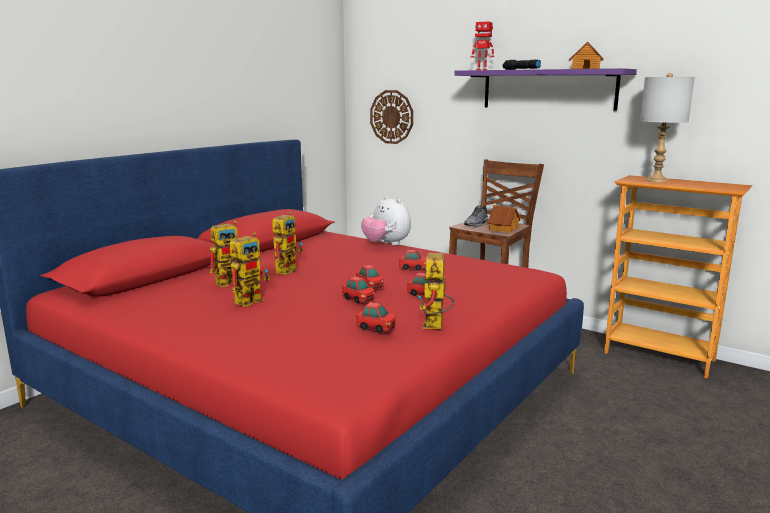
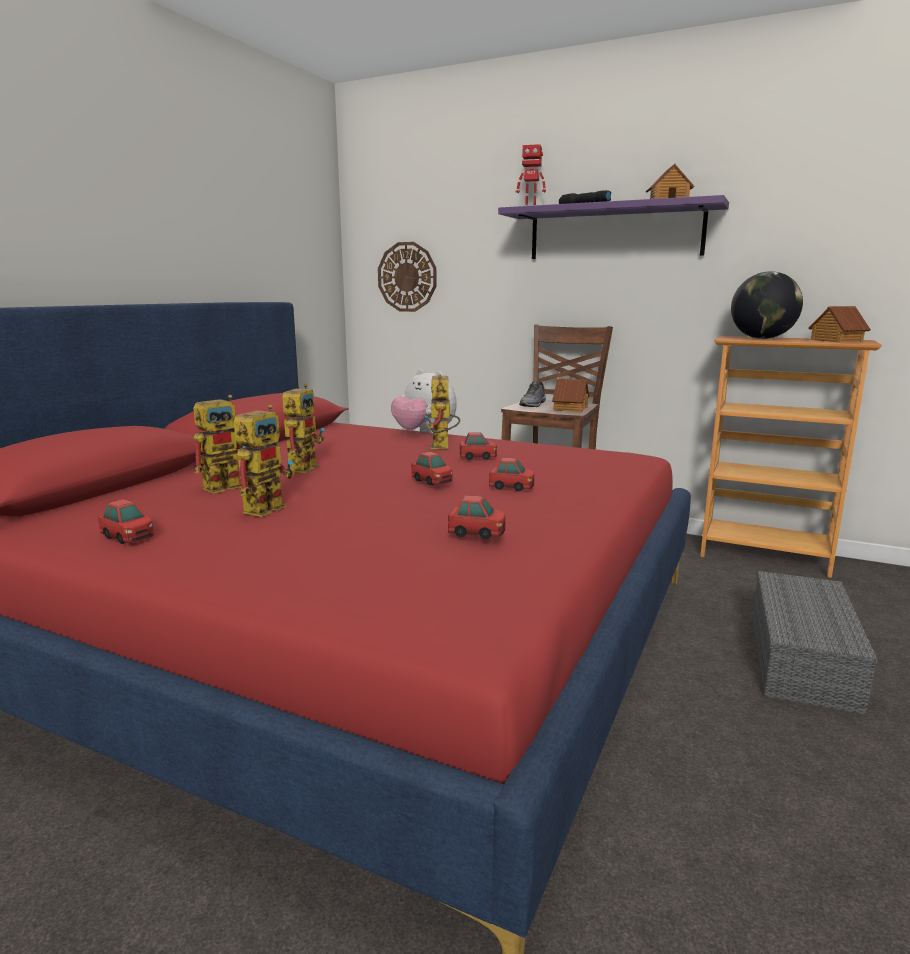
camera: 10 degrees left, 0 degrees up
toy car [342,276,374,303] -> toy car moved to [98,499,154,544]
toy robot [417,253,454,329] -> toy robot moved to [425,374,460,449]
grey table lamp [640,73,695,182] -> globe [731,271,803,339]
none -> grey storage box [752,571,878,715]
none -> toy house [809,306,871,342]

